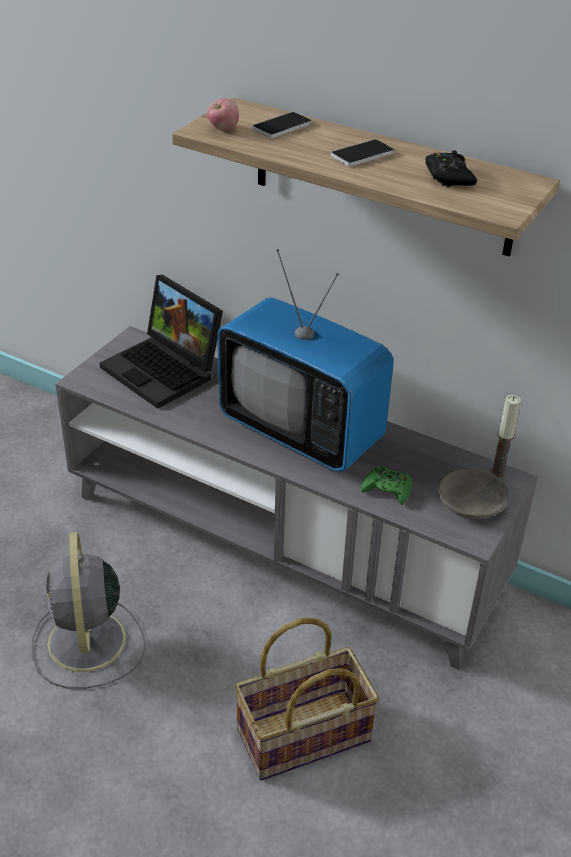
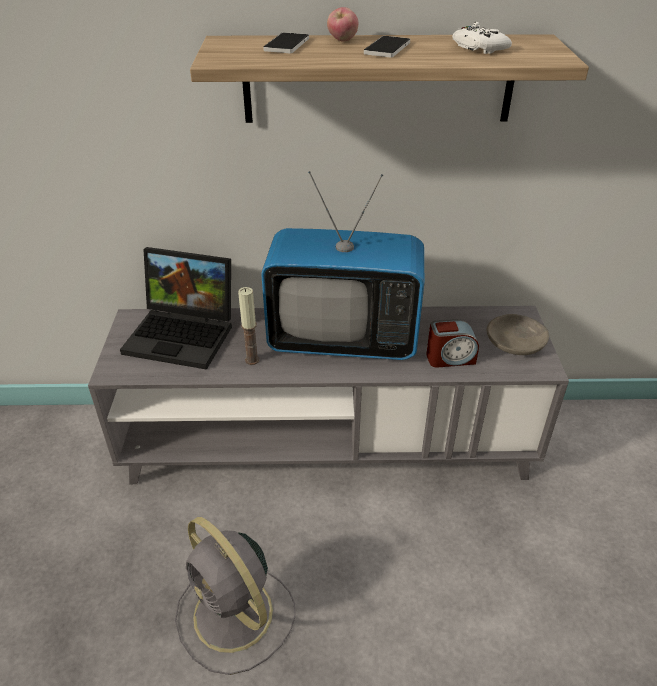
camera: 30 degrees left, 0 degrees up
apple [207,98,239,131] -> apple moved to [327,7,358,41]
basket [234,618,379,780] -> none
green game controller [361,466,412,505] -> alarm clock [426,319,479,368]
black game controller [425,150,477,187] -> white game controller [452,22,512,54]
candle [490,395,521,477] -> candle moved to [238,287,260,365]

